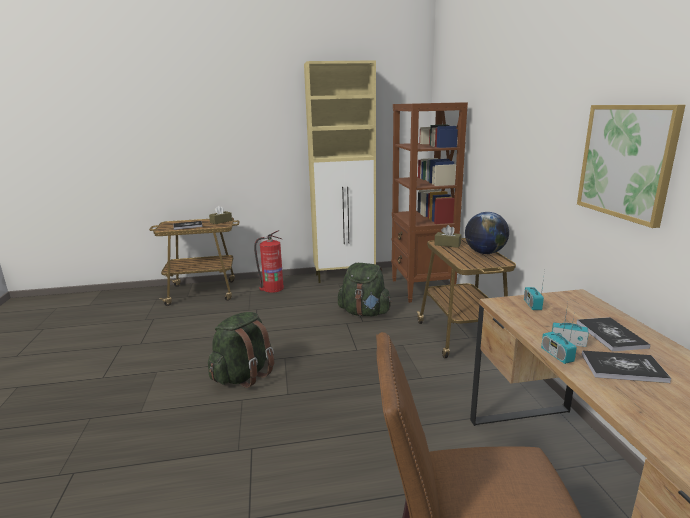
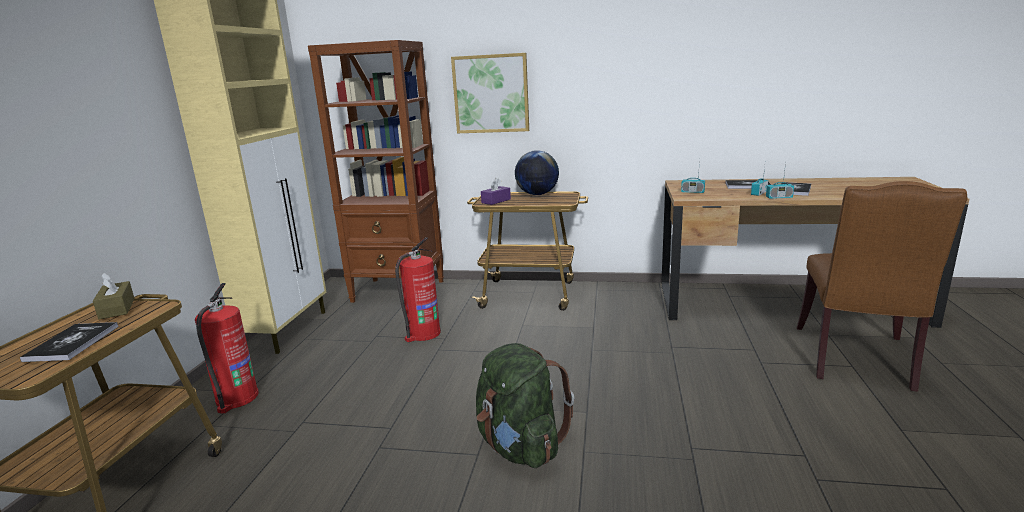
camera: 70 degrees left, 0 degrees up
green backpack [338,263,392,316] -> fire extinguisher [395,237,441,342]
brown tissue box [434,225,461,248] -> purple tissue box [481,178,511,205]
picture [577,105,685,228] -> picture moved to [451,53,529,133]

